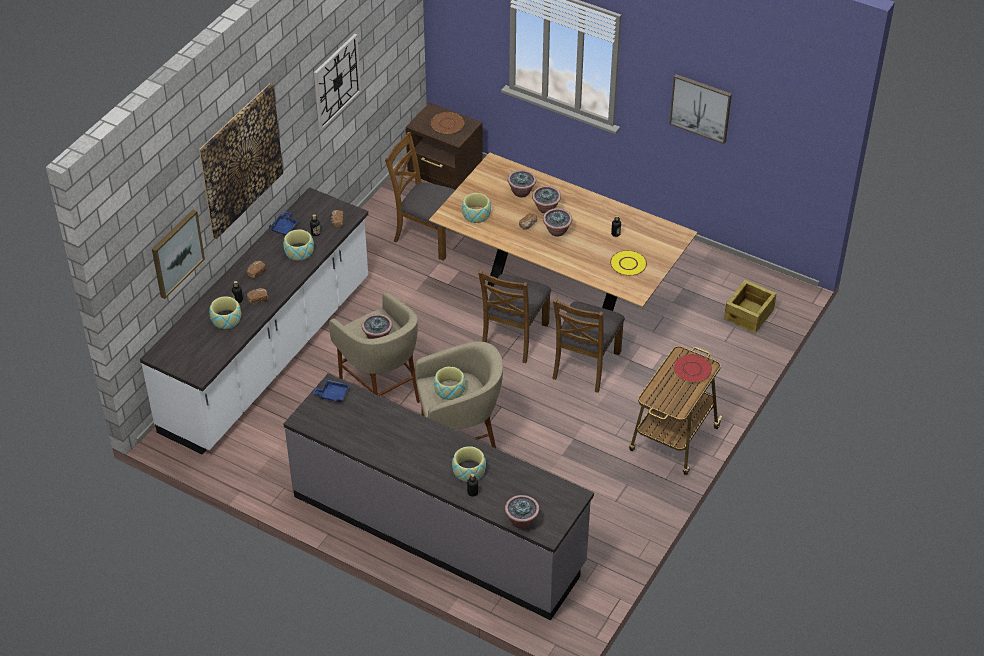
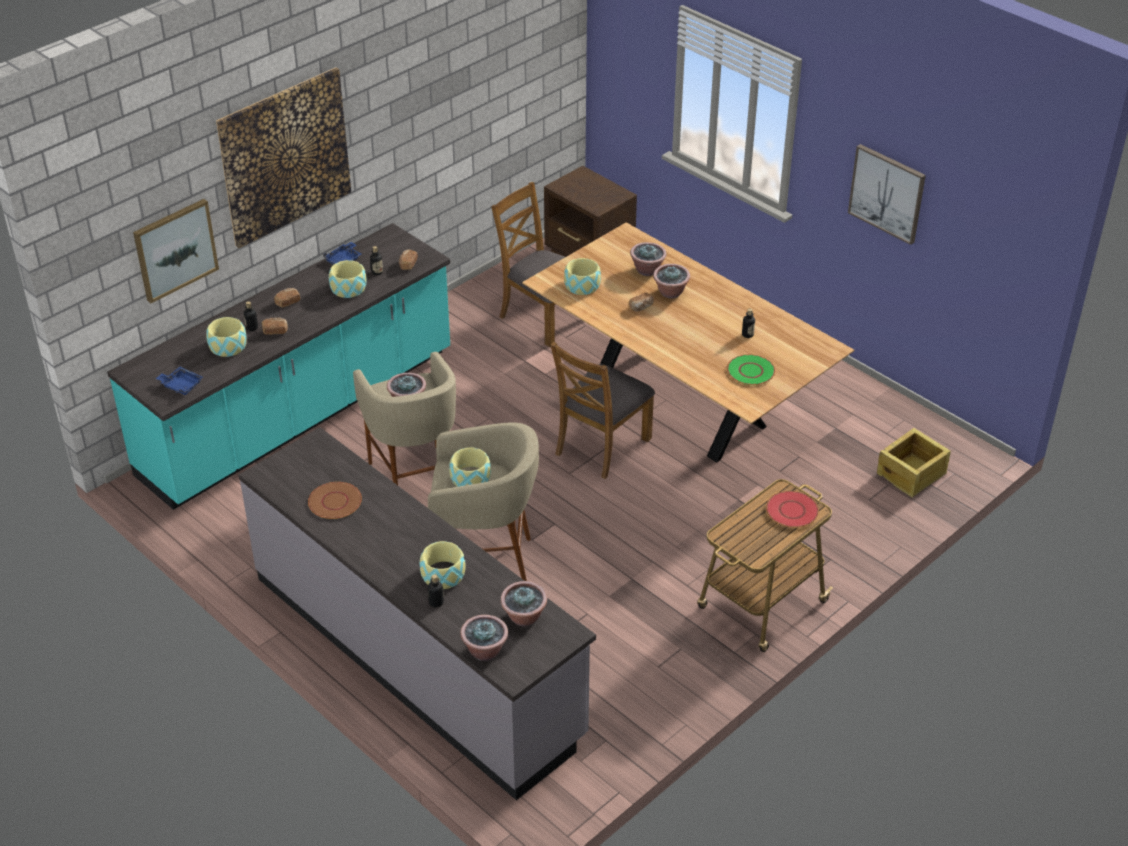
camera: 15 degrees right, 5 degrees down
white counter [140,187,368,455] -> turquoise counter [107,223,450,510]
blue tray [313,379,350,403] -> blue tray moved to [156,366,203,395]
wall clock [314,34,361,131] -> none
brown plate [431,112,464,134] -> brown plate moved to [308,482,362,519]
potted plant [543,208,572,237] -> potted plant moved to [501,581,547,626]
brown chair [552,298,625,393] -> none
yellow plate [610,250,647,276] -> green plate [727,354,775,385]

